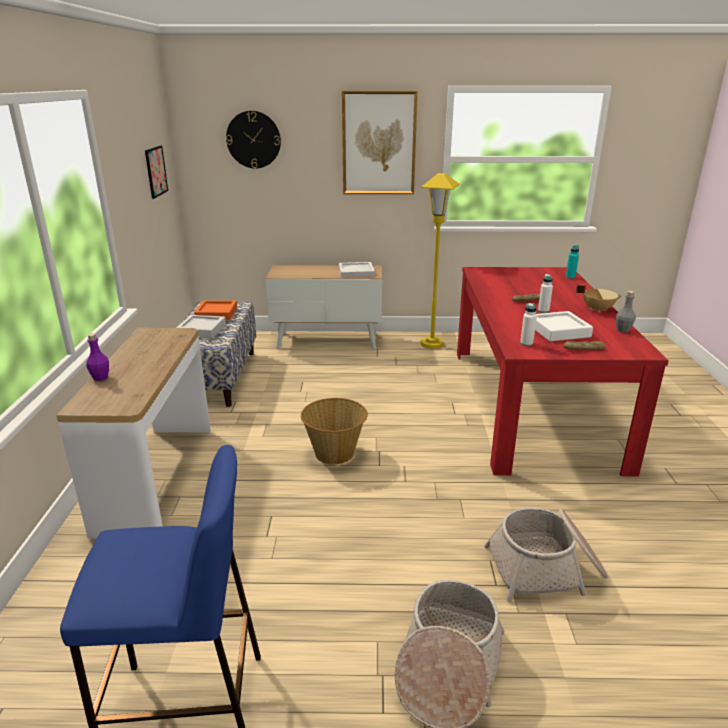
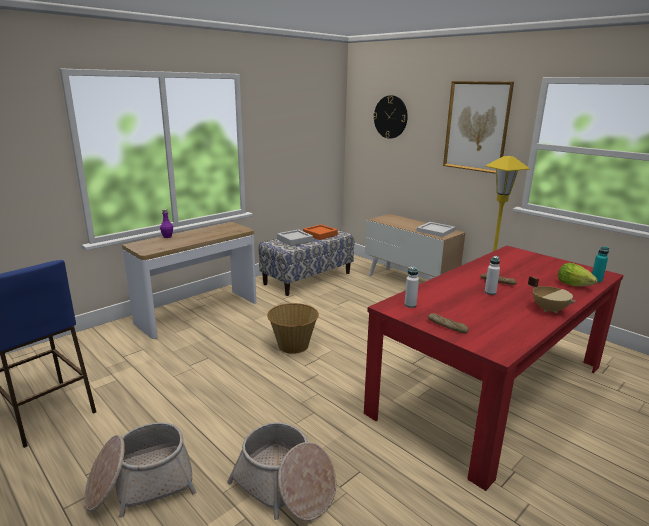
camera: 45 degrees right, 5 degrees down
picture [145,146,168,199] -> none
white tray [535,311,593,341] -> none
grey bottle [616,291,636,333] -> none
none -> lettuce [558,263,598,286]

